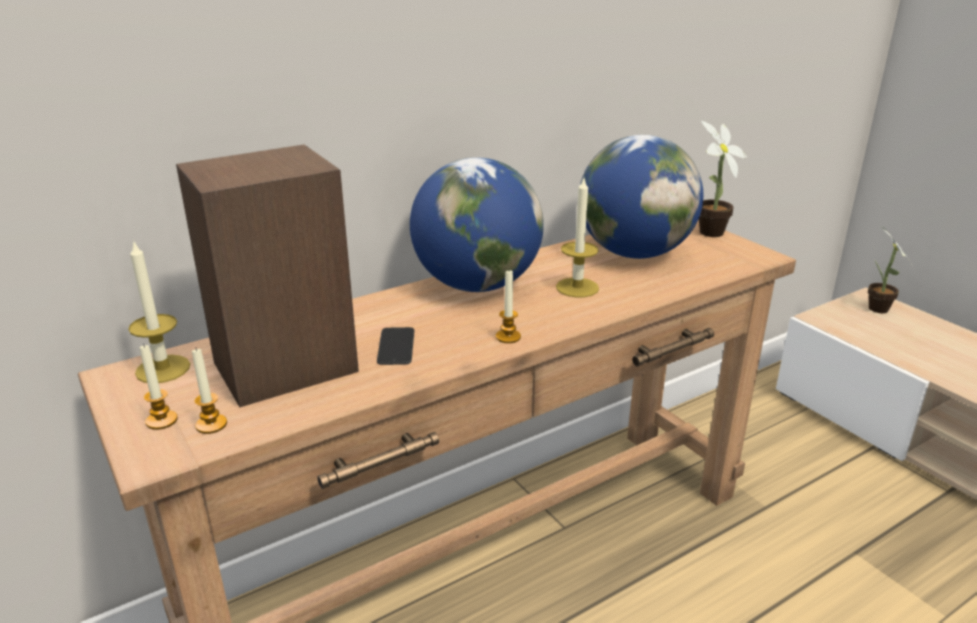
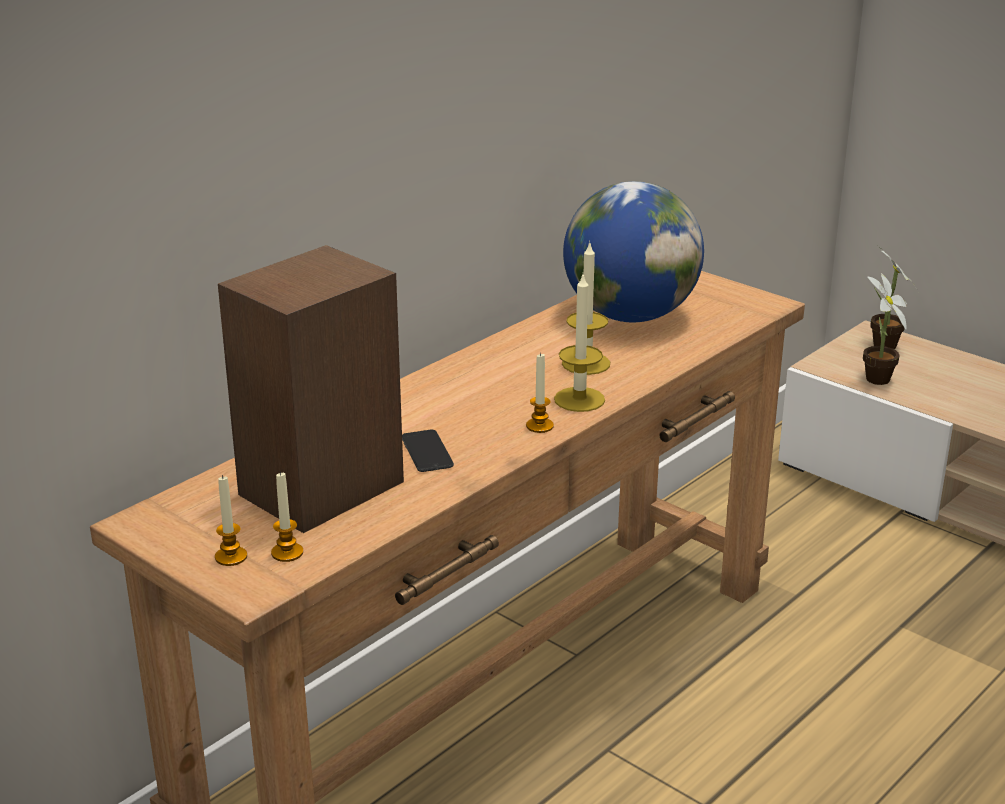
camera: 15 degrees left, 0 degrees up
candle [129,240,190,383] -> candle moved to [554,275,605,412]
globe [410,157,544,292] -> none
potted plant [699,121,747,237] -> potted plant moved to [863,273,907,385]

